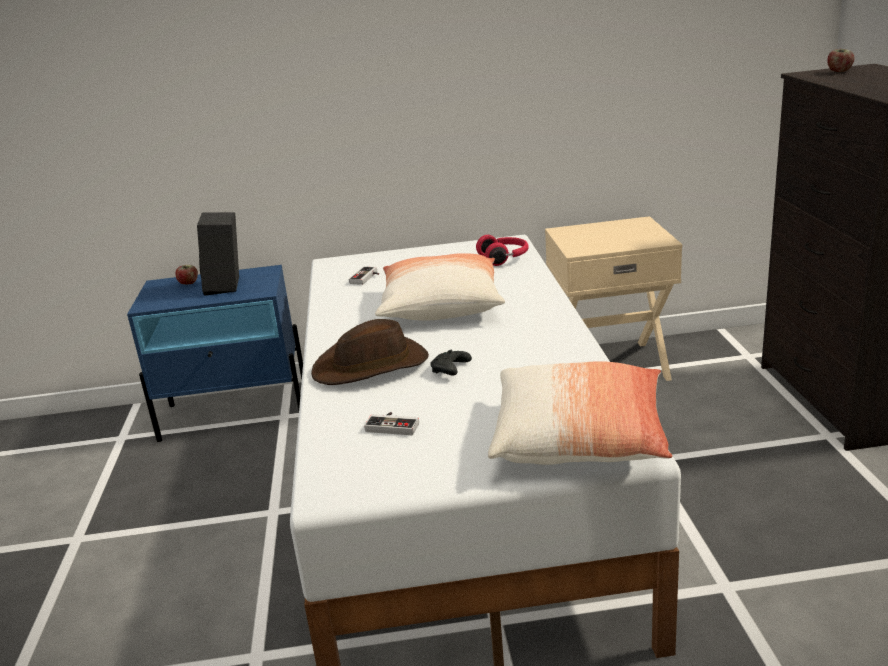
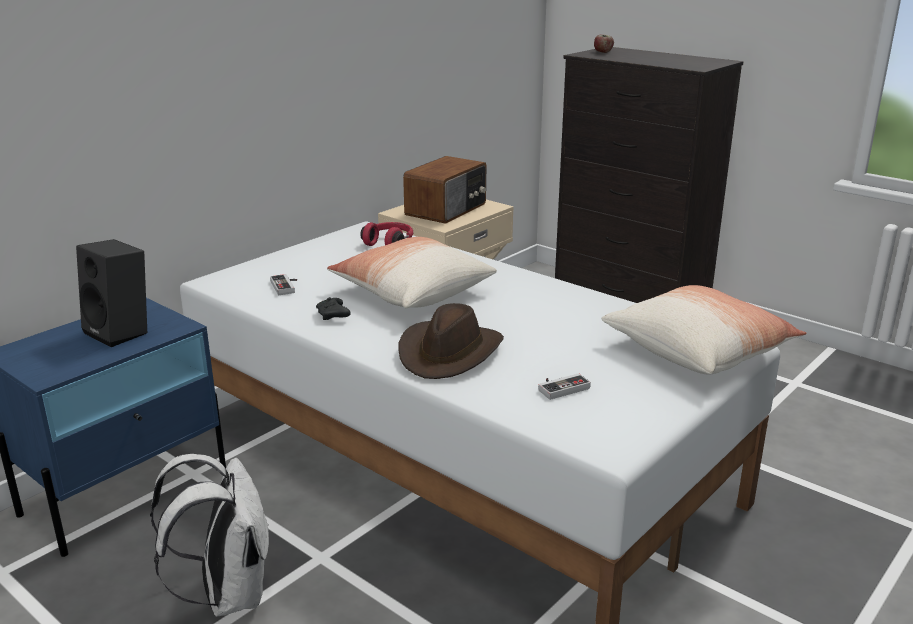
camera: 45 degrees left, 0 degrees up
apple [175,265,198,284] -> none
black game controller [430,350,472,376] -> black game controller moved to [316,297,351,320]
none -> white backpack [150,454,269,617]
none -> radio [403,156,486,224]

